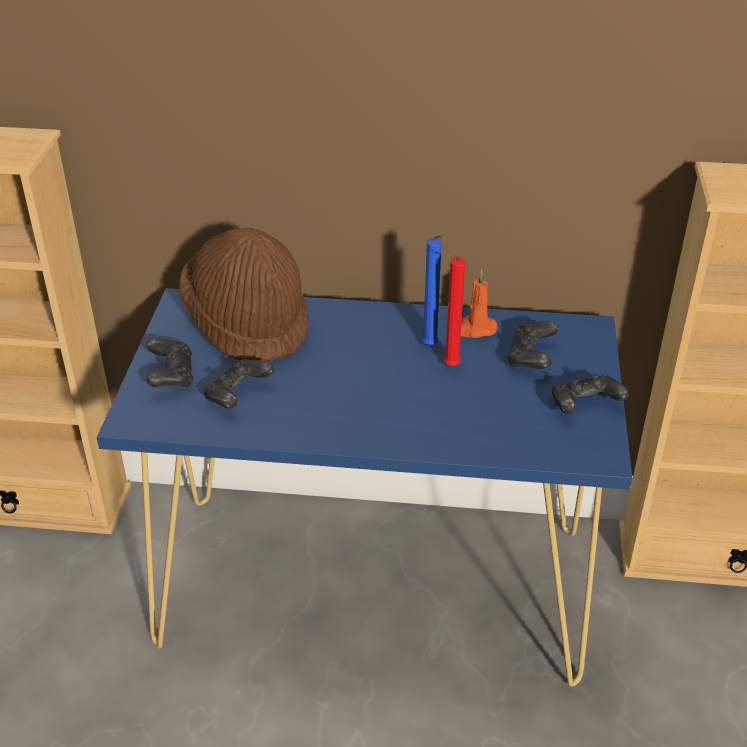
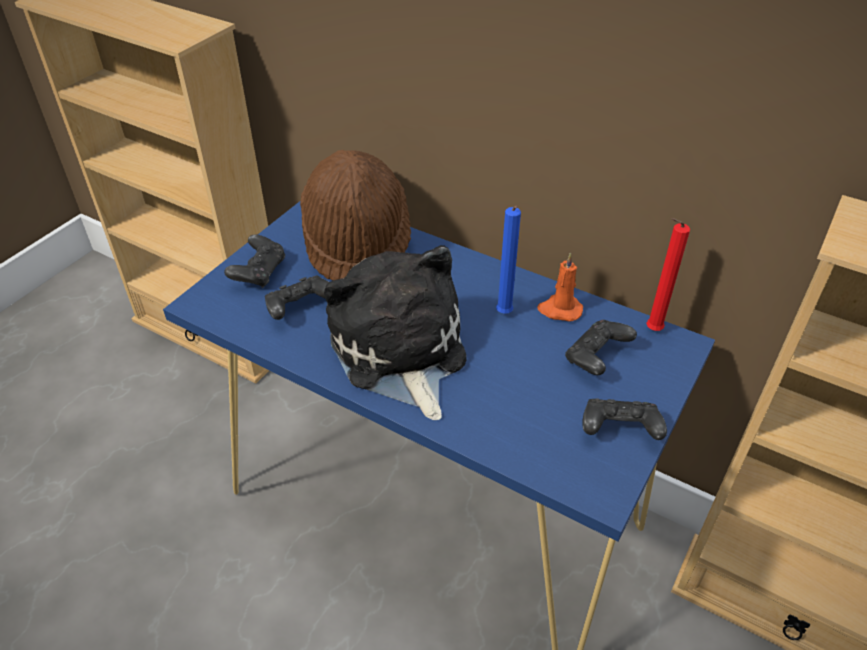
camera: 25 degrees right, 5 degrees up
red candle [444,254,465,366] -> red candle moved to [646,218,690,331]
none -> plush toy [324,245,467,420]

